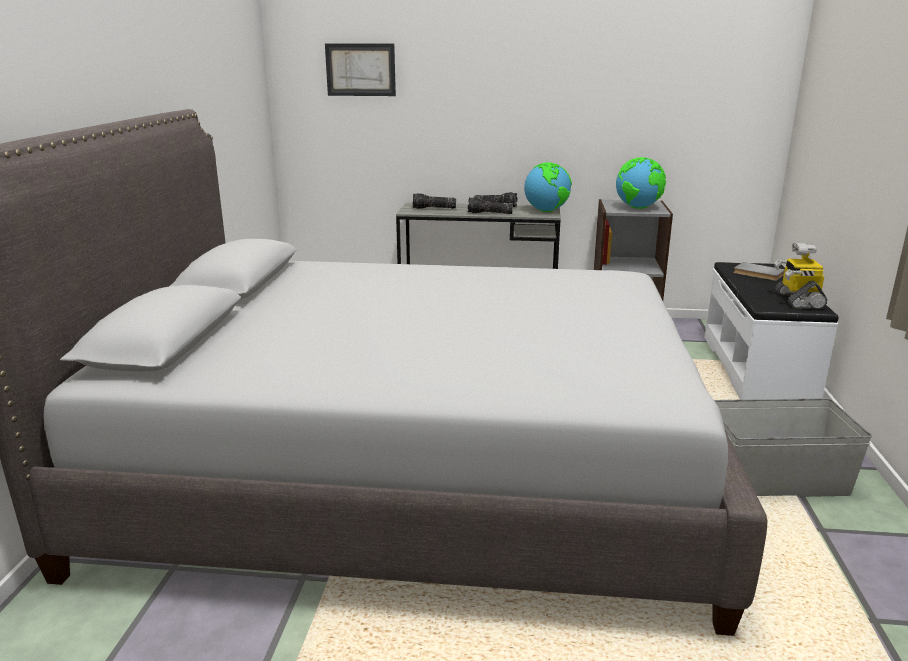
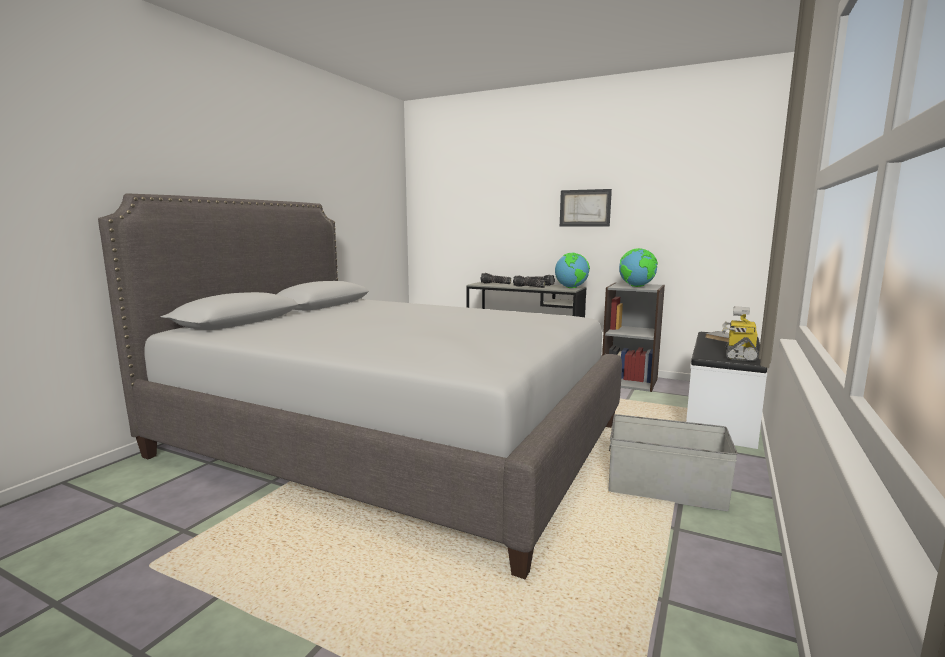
camera: 20 degrees right, 10 degrees down
picture [325,44,396,96] -> picture moved to [560,189,612,226]

